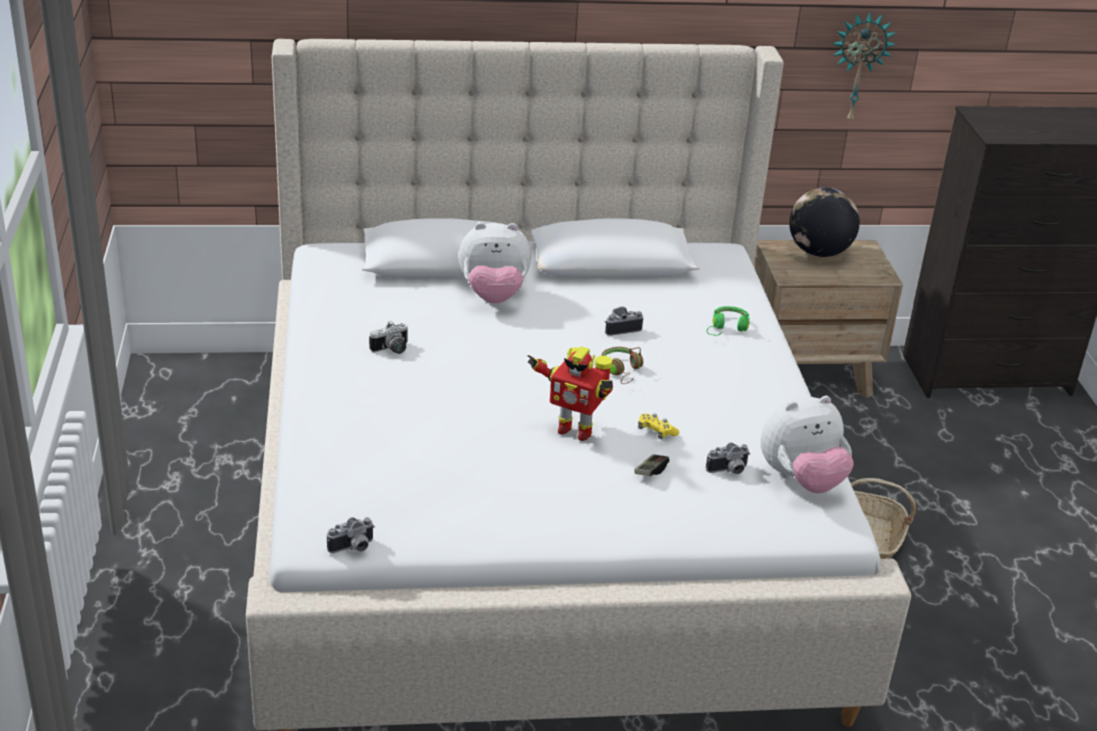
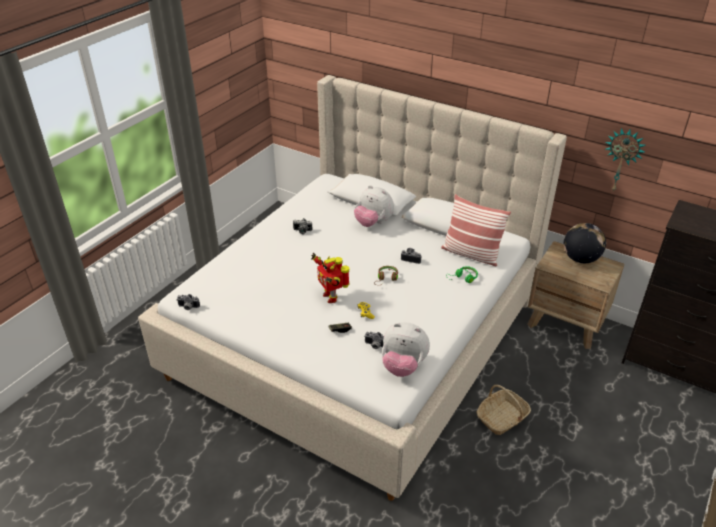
camera: 40 degrees right, 5 degrees up
none -> pillow [441,194,511,266]

